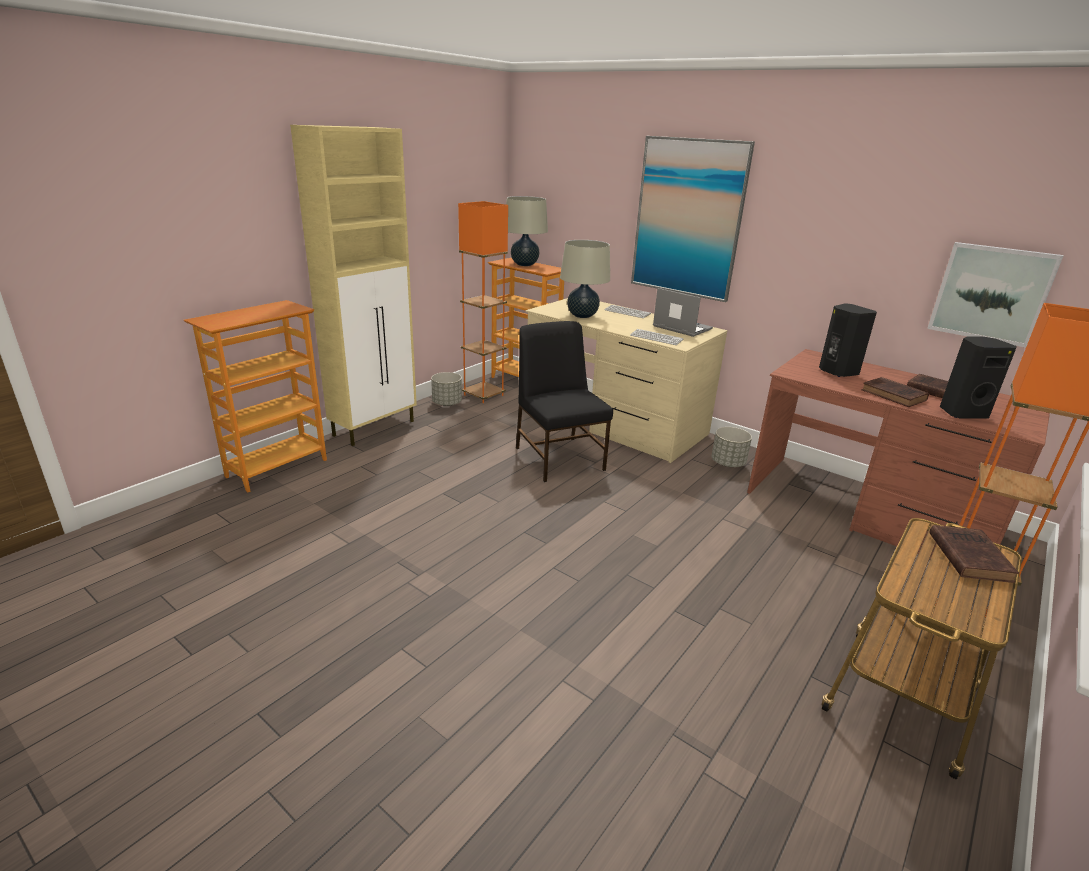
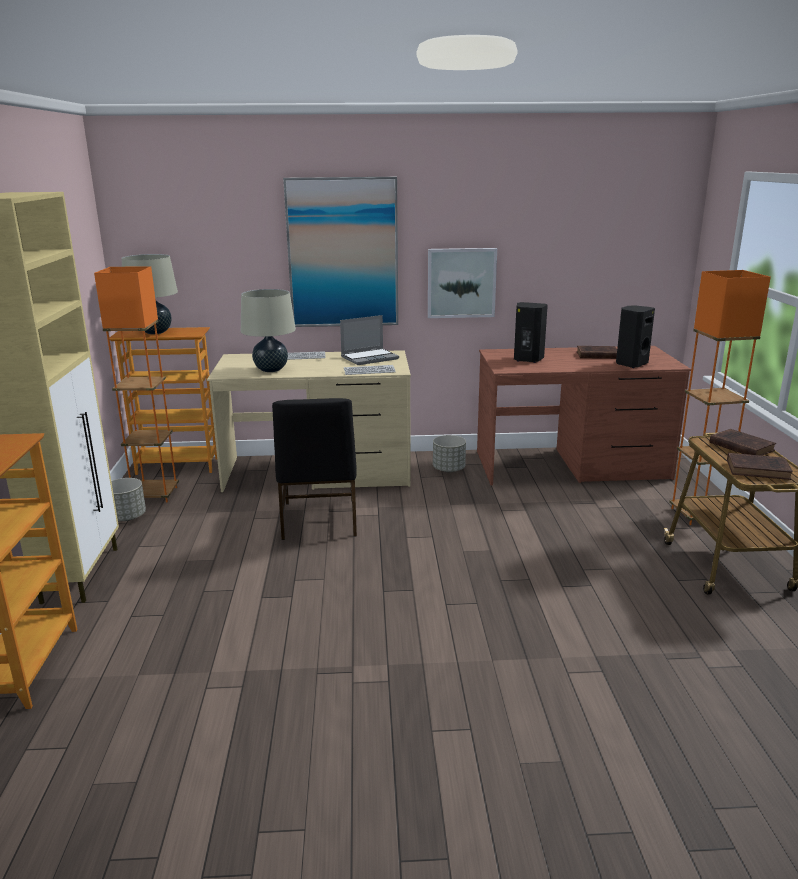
camera: 40 degrees left, 5 degrees down
black chair [516,321,613,482] -> black chair turned 120 degrees counterclockwise [272,398,357,540]
laptop [653,288,713,337] -> laptop turned 150 degrees clockwise [340,315,399,365]
brown book [861,377,929,407] -> brown book moved to [727,453,793,480]
picture [927,242,1064,348] -> picture moved to [428,248,497,318]

